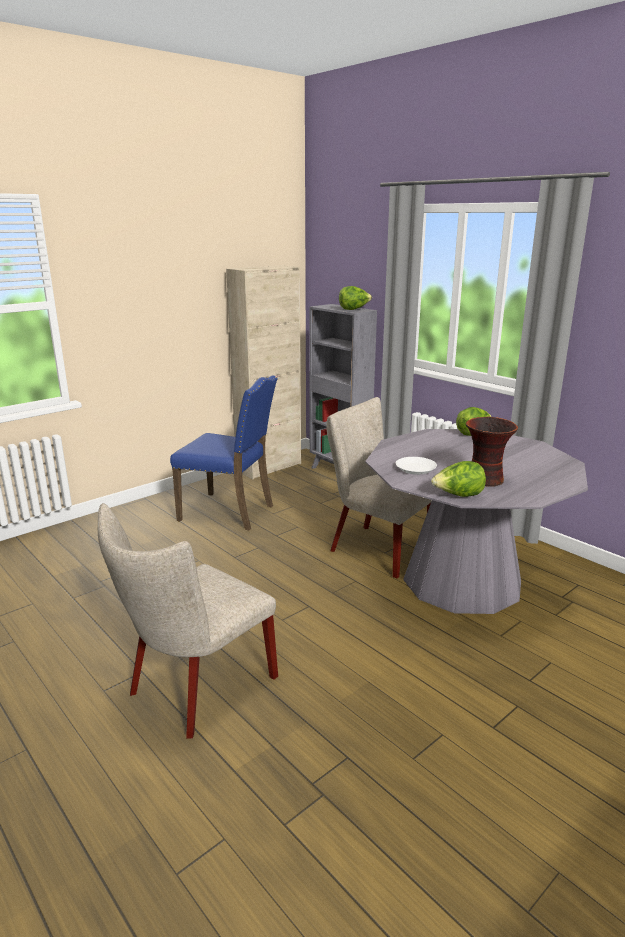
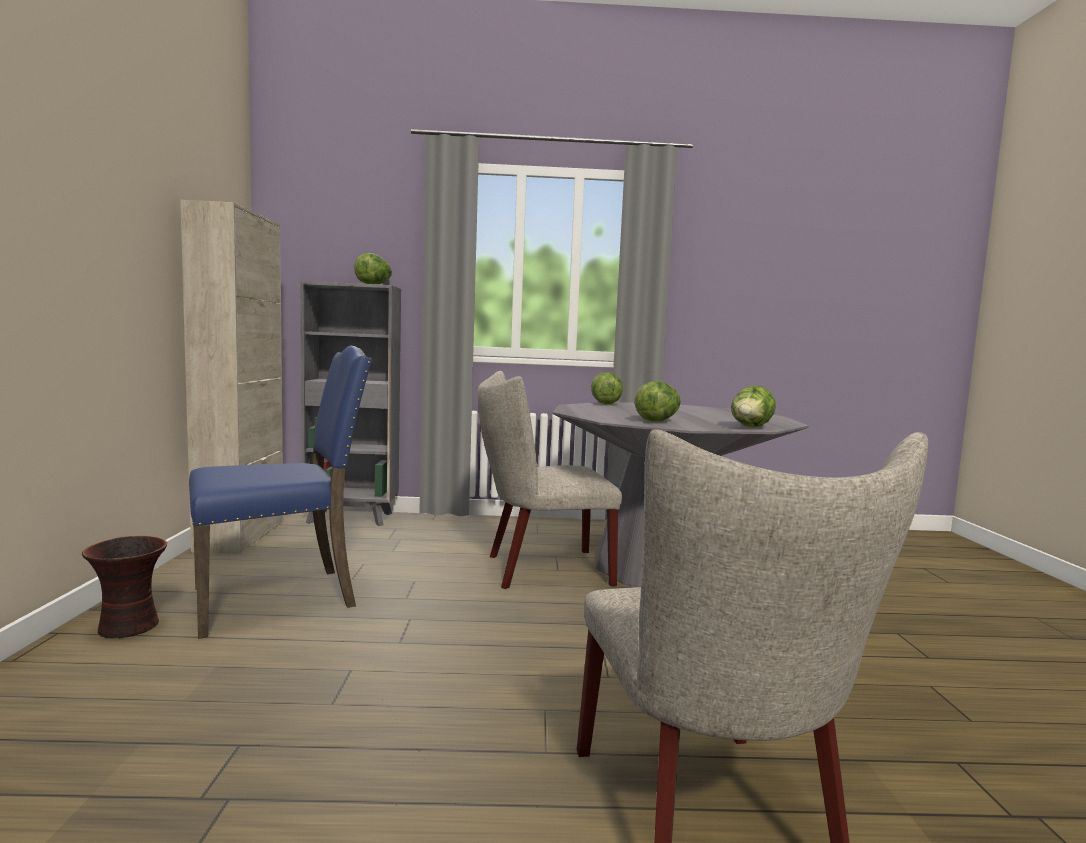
camera: 50 degrees left, 15 degrees down
white plate [396,457,437,475] -> lettuce [635,381,681,422]
vase [466,417,518,486] -> vase moved to [82,536,167,639]

